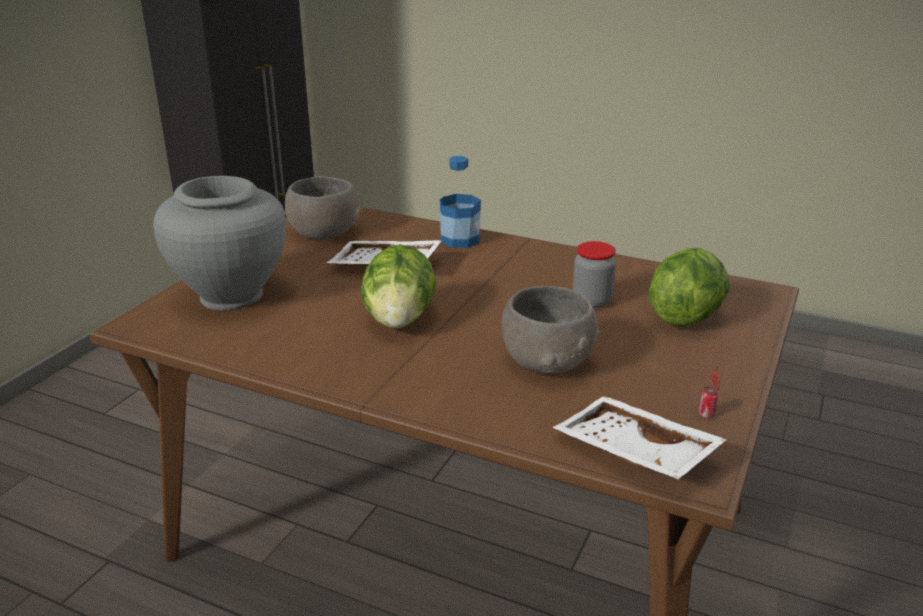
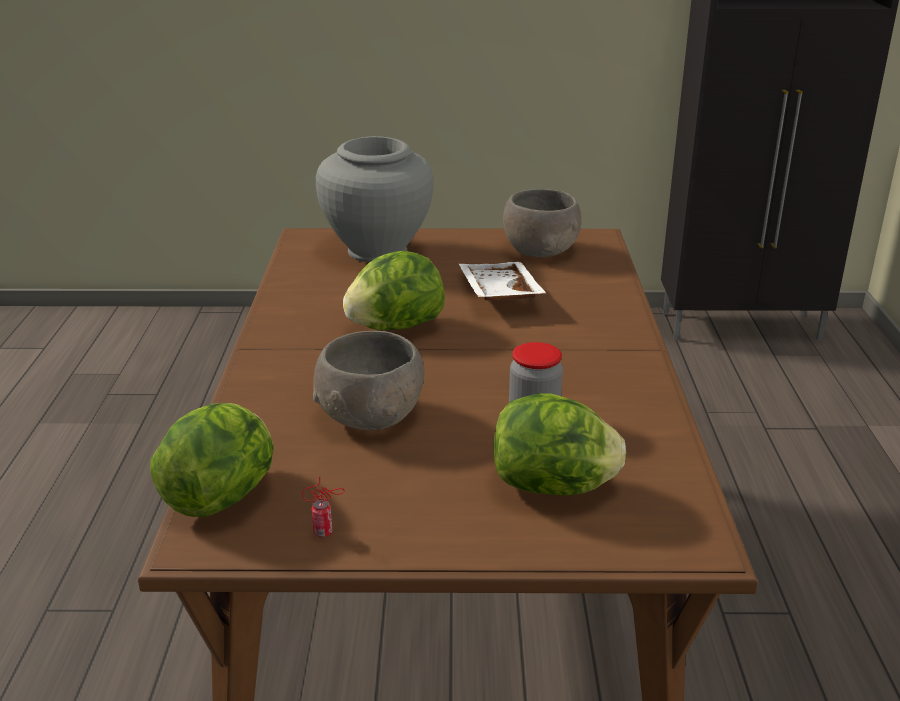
camera: 65 degrees right, 0 degrees up
bottle [440,156,481,248] -> none
white tray [552,396,727,479] -> lettuce [150,403,273,517]

